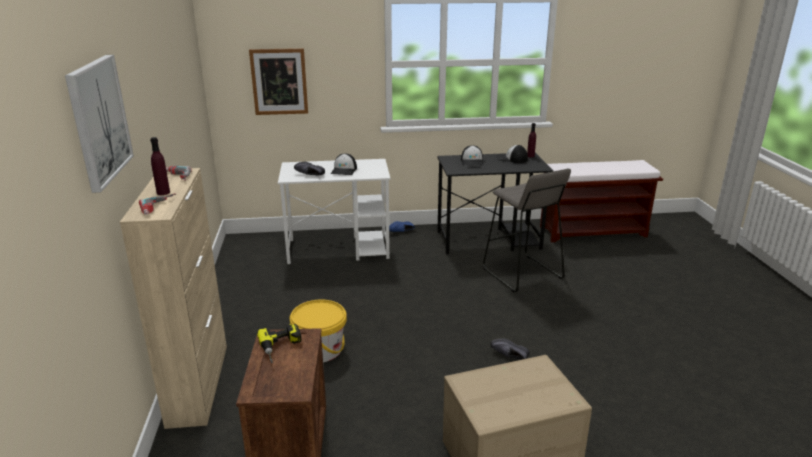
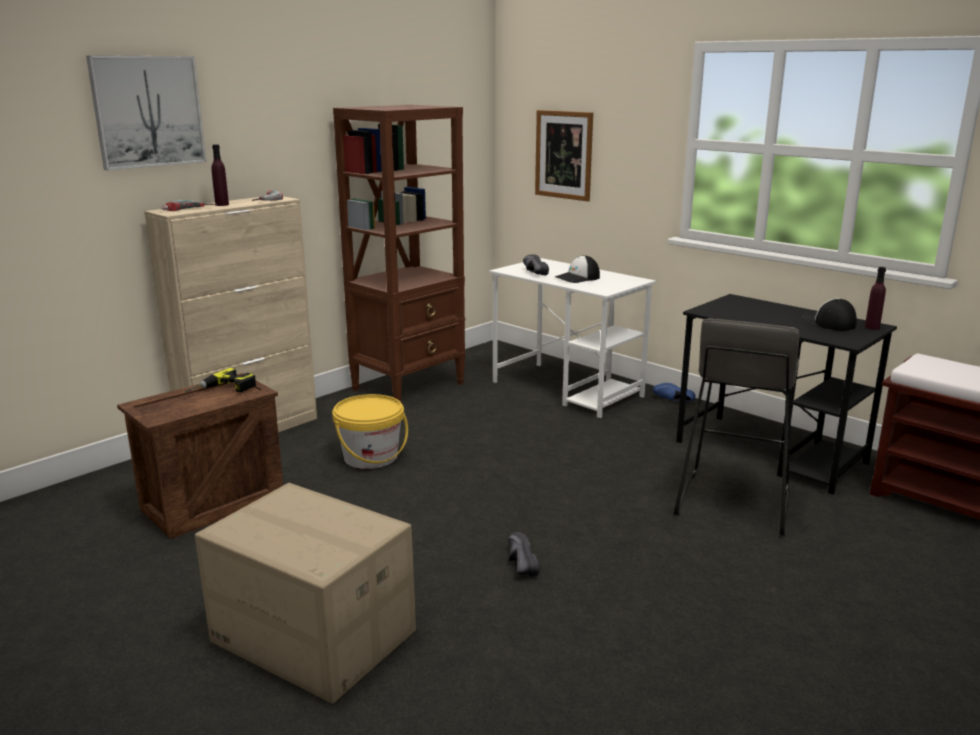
camera: 50 degrees right, 5 degrees down
cap [461,145,484,166] -> none
none -> brown bookcase [333,105,466,402]

